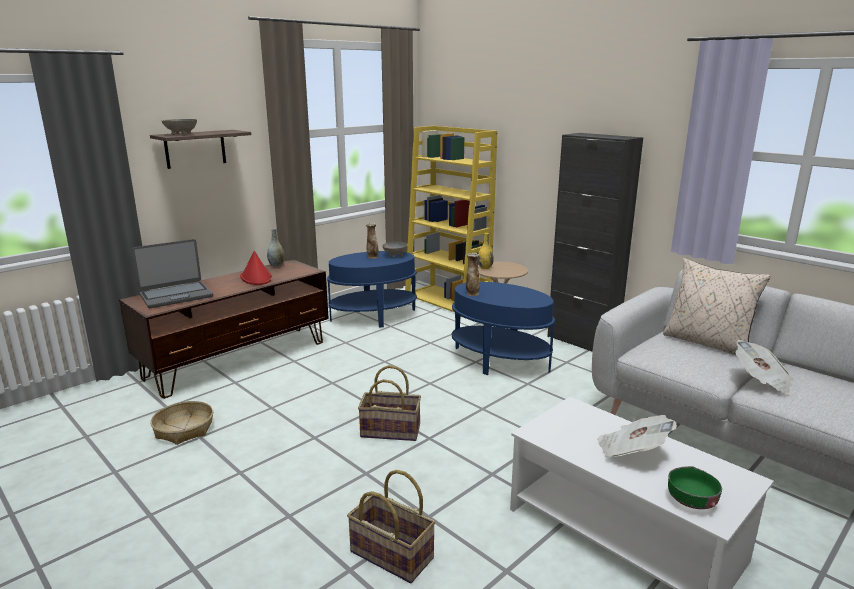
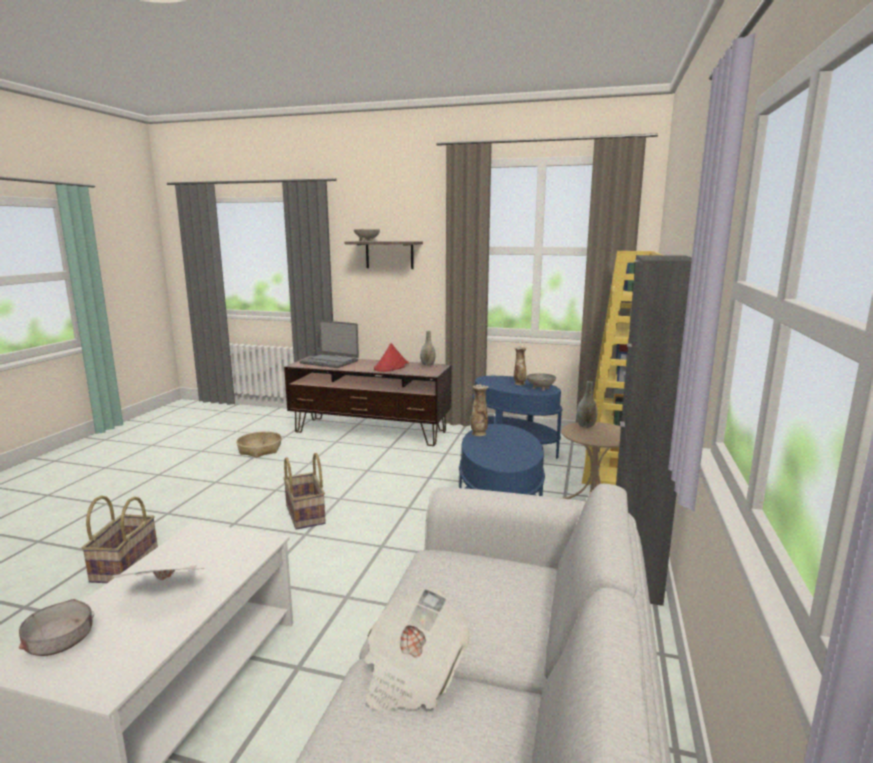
camera: 60 degrees right, 5 degrees down
yellow vase [478,233,494,269] -> grey vase [576,381,597,428]
beige pillow [663,258,771,355] -> none
green bowl [668,466,722,509] -> grey bowl [19,599,94,656]

